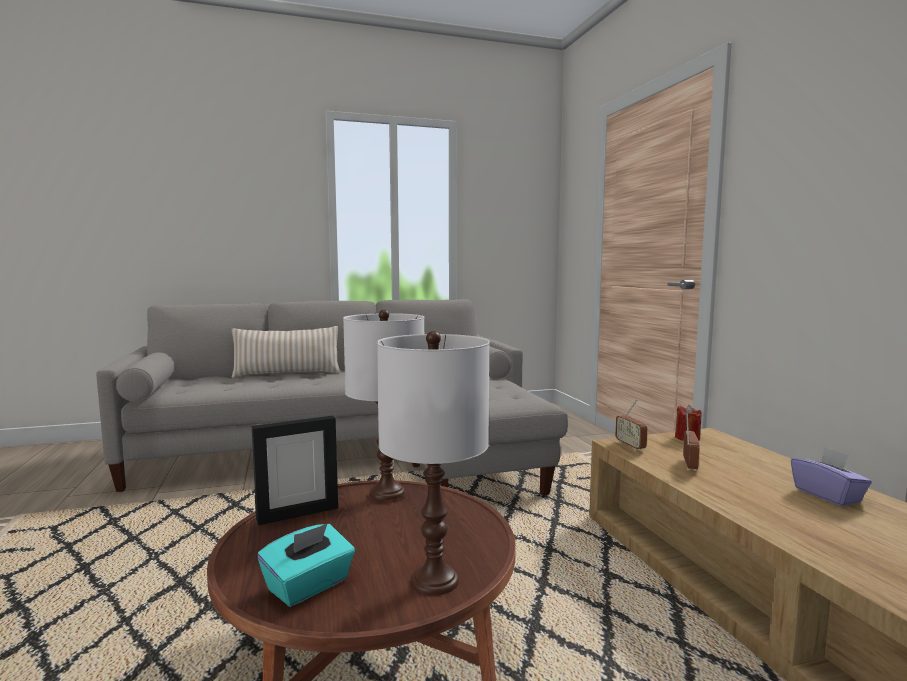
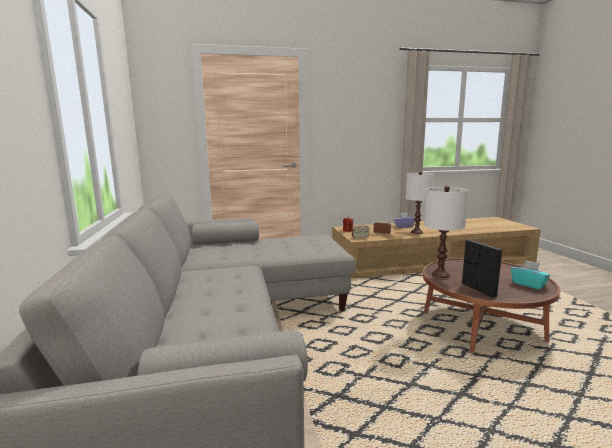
camera: 85 degrees left, 5 degrees up
beige pillow [231,326,340,378] -> none
white table lamp [377,331,490,596] -> white table lamp moved to [406,171,434,234]

